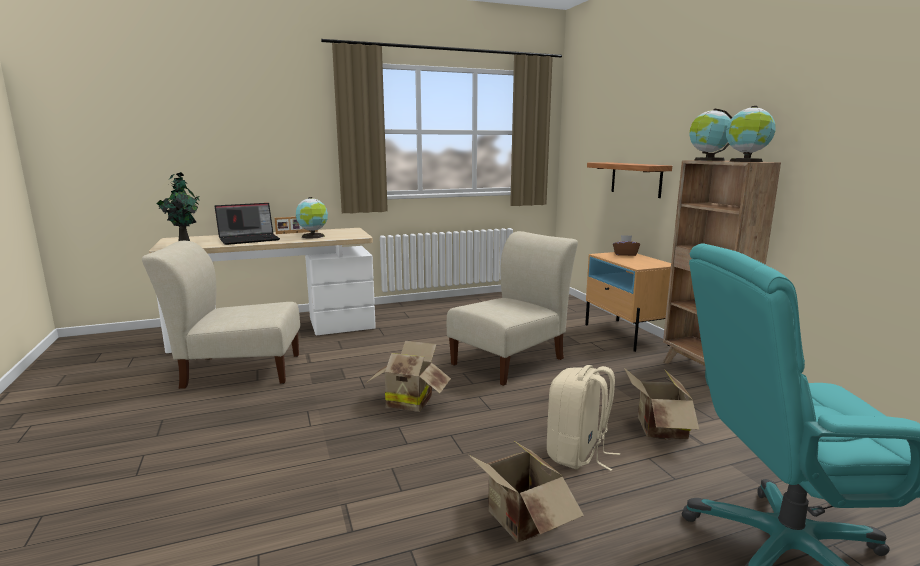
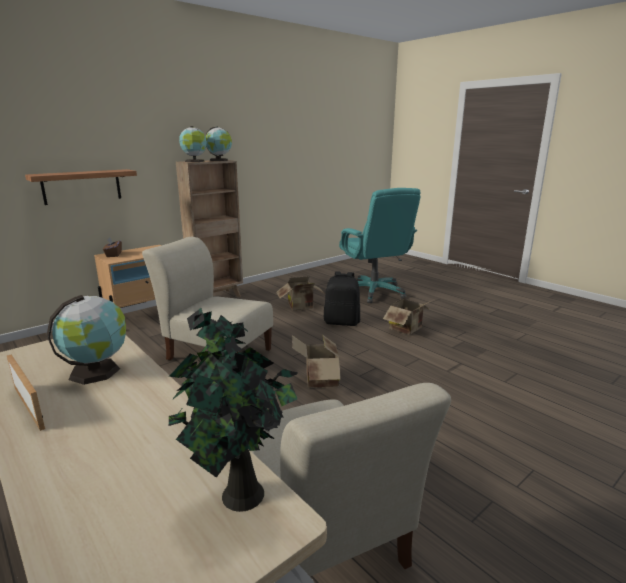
camera: 110 degrees left, 5 degrees up
laptop [214,203,280,245] -> none
beige backpack [547,365,620,471] -> black backpack [324,272,360,326]

